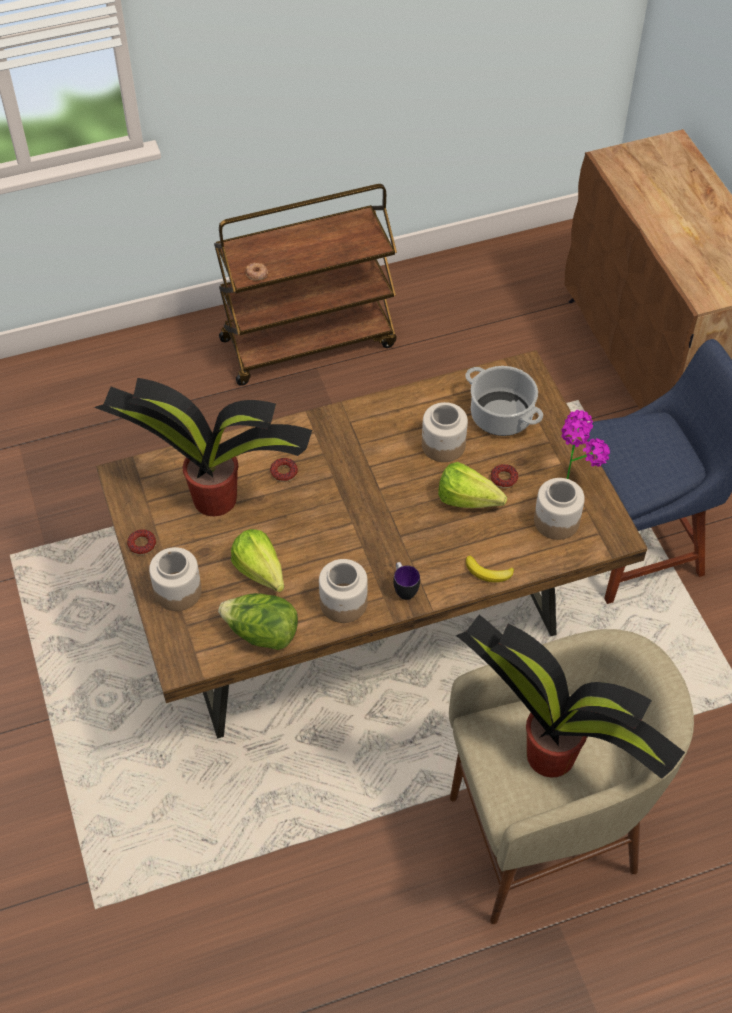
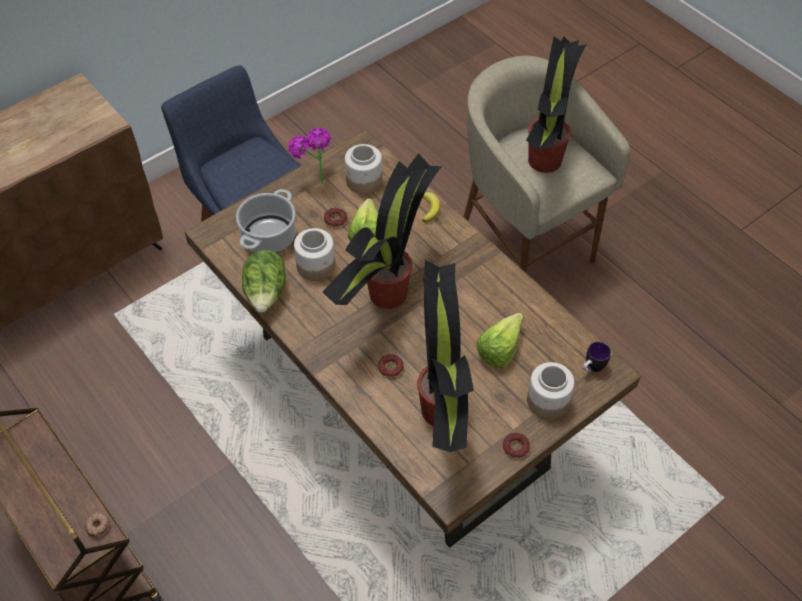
camera: 110 degrees left, 0 degrees up
lettuce [218,593,298,650] -> lettuce moved to [242,250,286,312]
jar [319,559,368,623] -> none
mug [393,562,420,600] -> mug moved to [583,342,611,372]
none -> potted plant [323,154,442,309]

